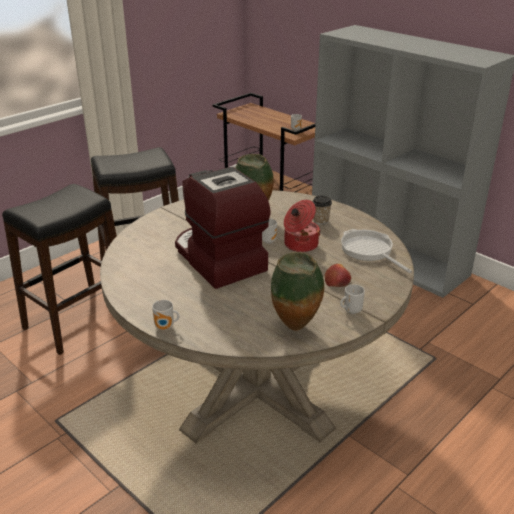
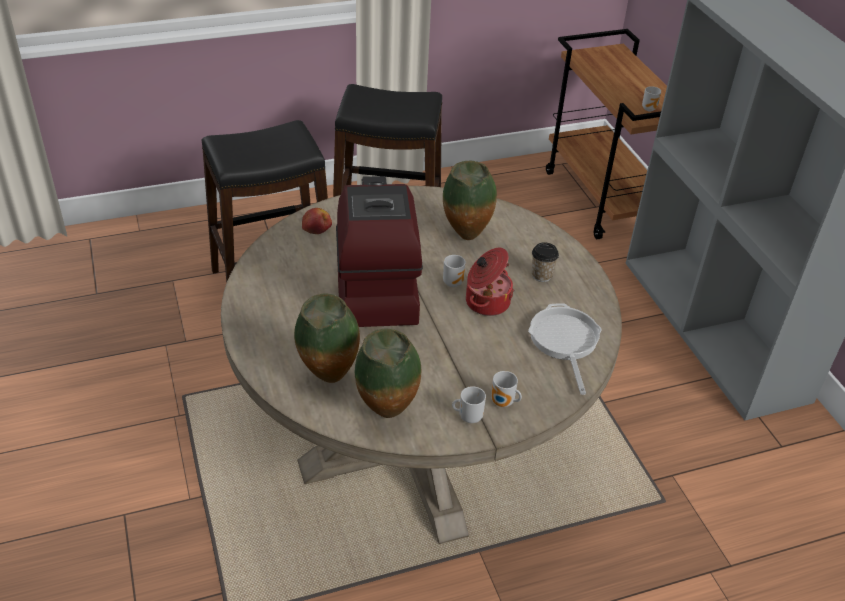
camera: 25 degrees right, 10 degrees up
mug [152,300,179,330] -> mug moved to [491,371,522,407]
apple [325,264,351,287] -> apple moved to [302,208,332,234]
none -> vase [294,293,360,383]

